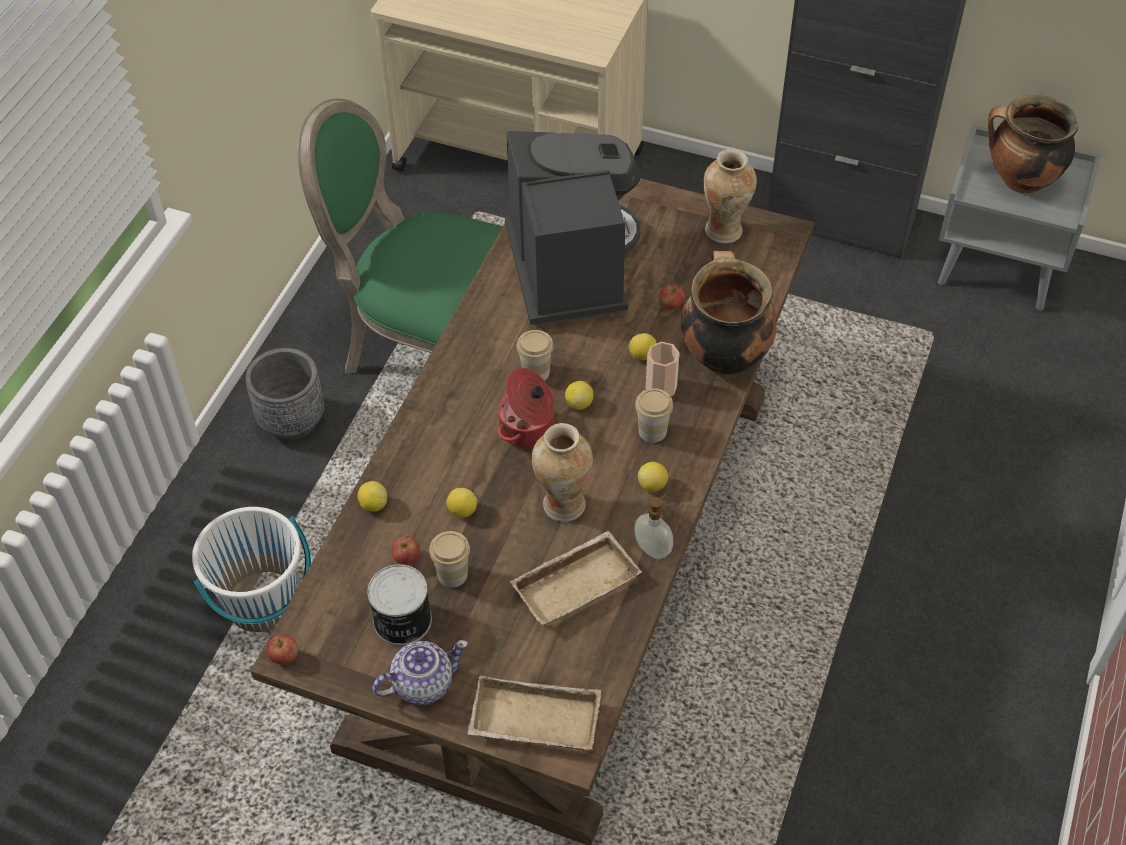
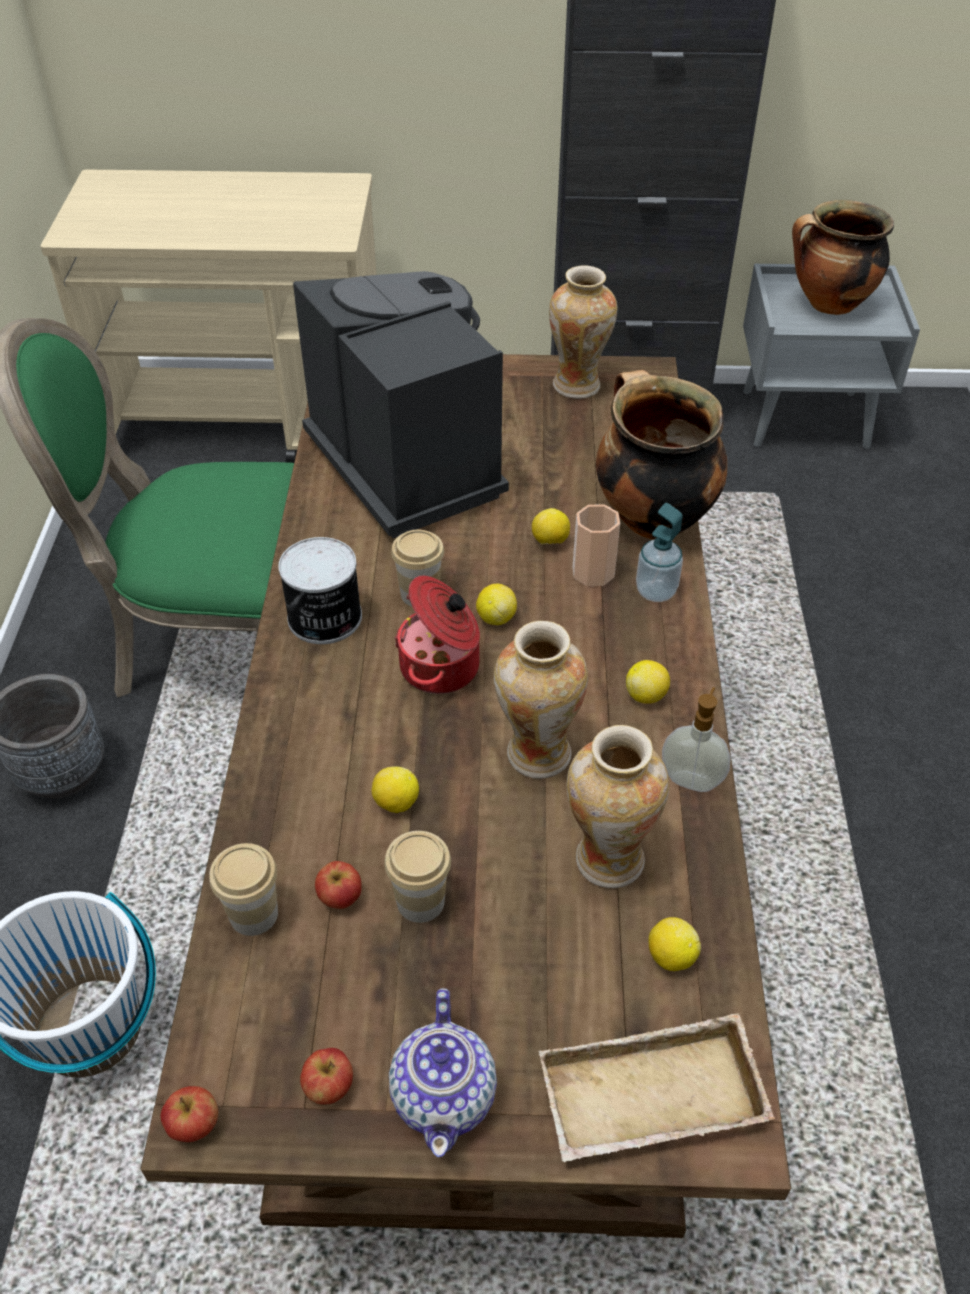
camera: 20 degrees left, 5 degrees down
lemon [357,481,387,512] -> lemon moved to [649,917,701,971]
can [367,564,432,646] -> can moved to [278,537,362,644]
teapot [372,640,468,705] -> teapot turned 135 degrees clockwise [389,988,497,1157]
beige tray [510,531,642,627] -> vase [567,725,669,888]
cup [635,388,673,443] -> cup moved to [209,843,278,936]
apple [659,284,685,310] -> apple moved to [300,1048,353,1105]
none -> soap dispenser [636,503,683,602]

